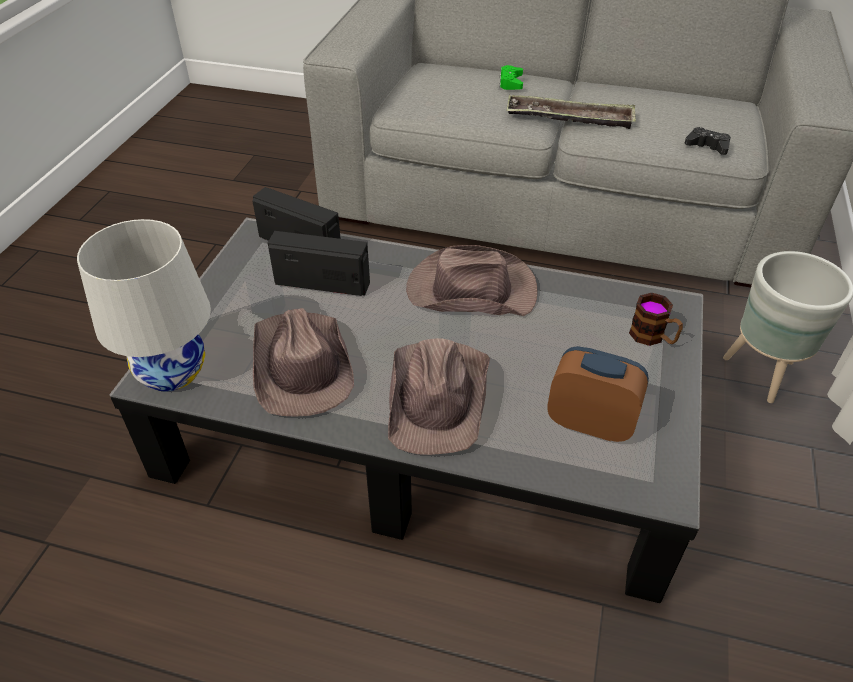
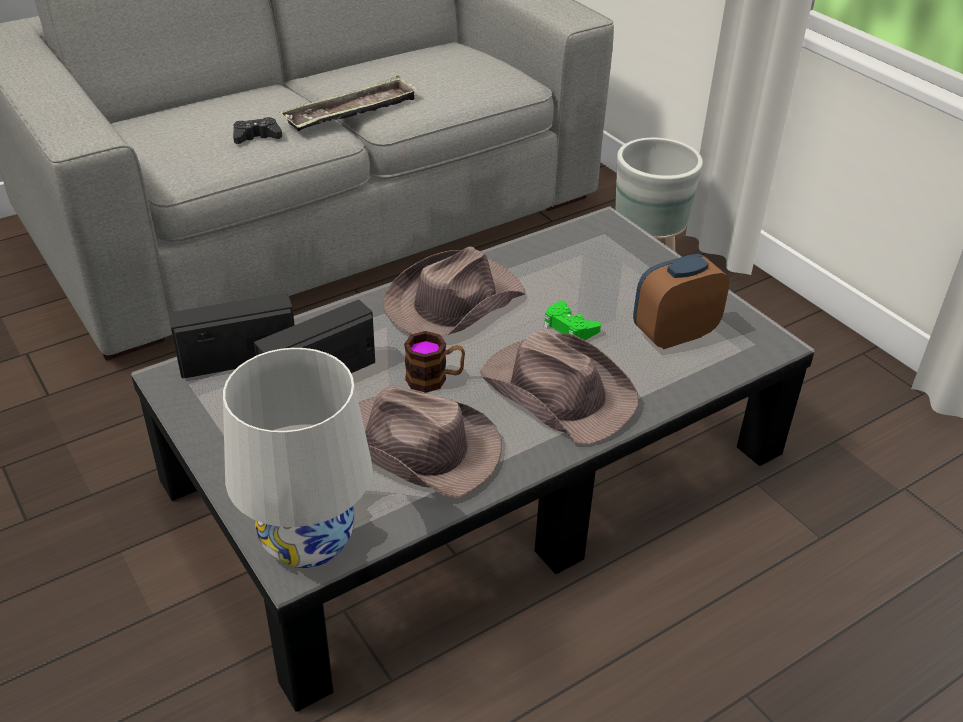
camera: 50 degrees left, 5 degrees down
green game controller [499,65,523,90] -> green game controller moved to [544,301,601,340]
mug [629,293,683,346] -> mug moved to [404,331,465,393]
black game controller [684,127,731,155] -> black game controller moved to [233,117,282,144]

